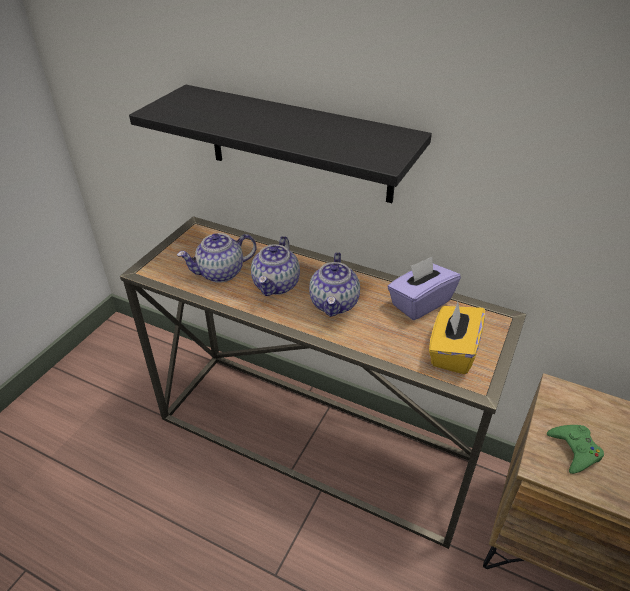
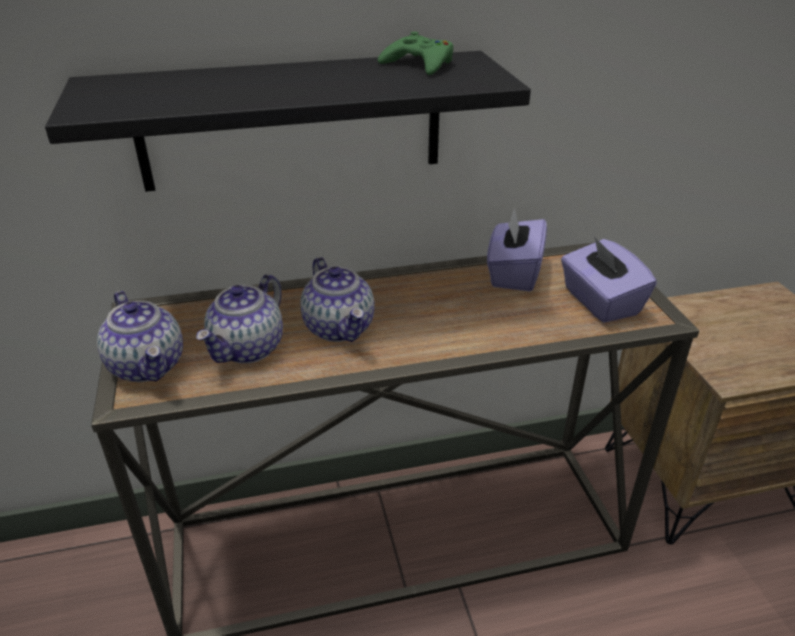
camera: 40 degrees left, 5 degrees down
teapot [309,252,360,317] -> teapot moved to [97,291,183,382]
yellow tissue box [429,302,485,374] -> purple tissue box [561,236,657,323]
green game controller [547,425,604,474] -> green game controller moved to [378,32,453,75]

